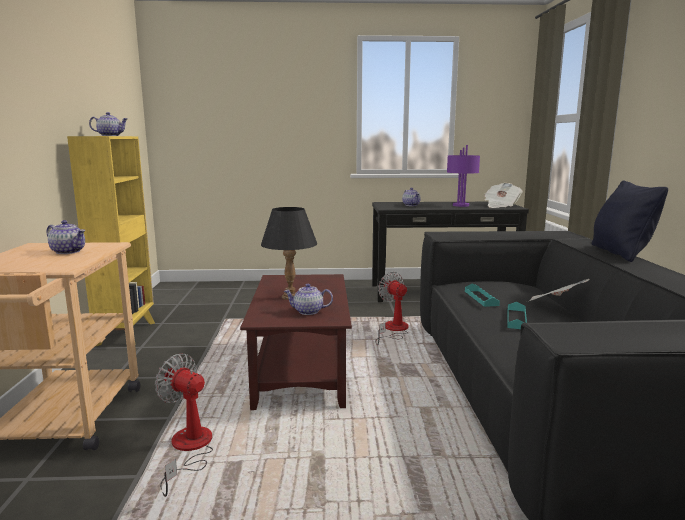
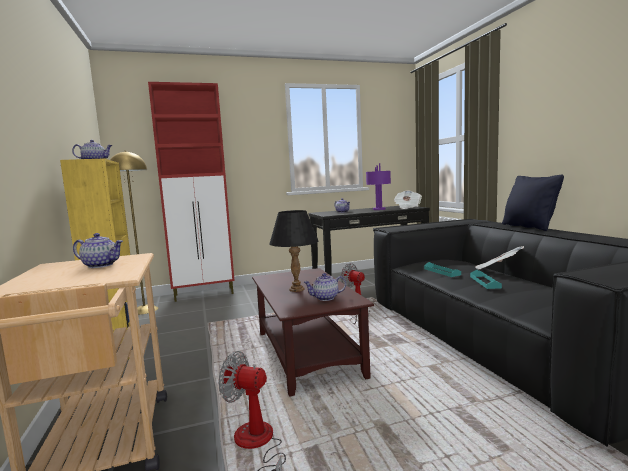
camera: 15 degrees left, 5 degrees down
none -> yellow floor lamp [110,151,158,315]
none -> red cabinet [148,82,235,302]

